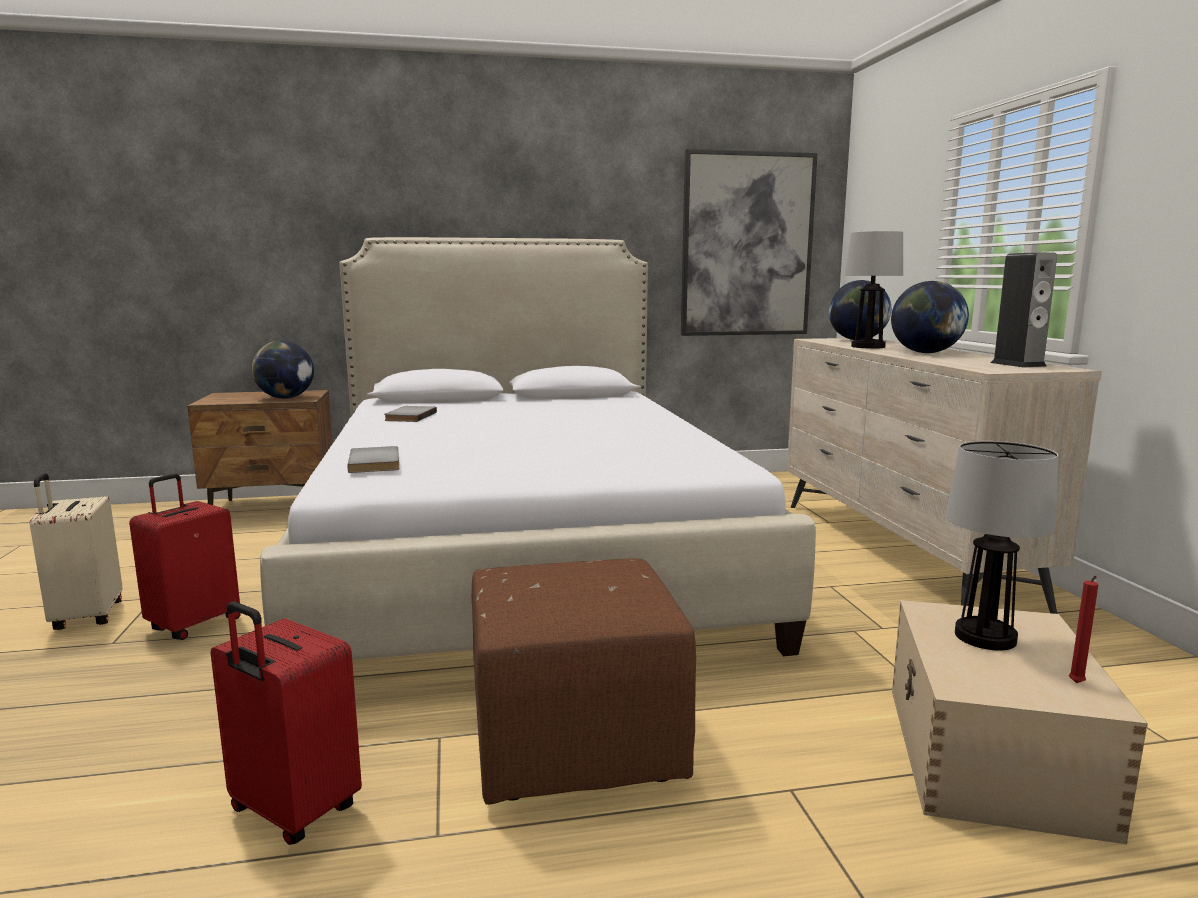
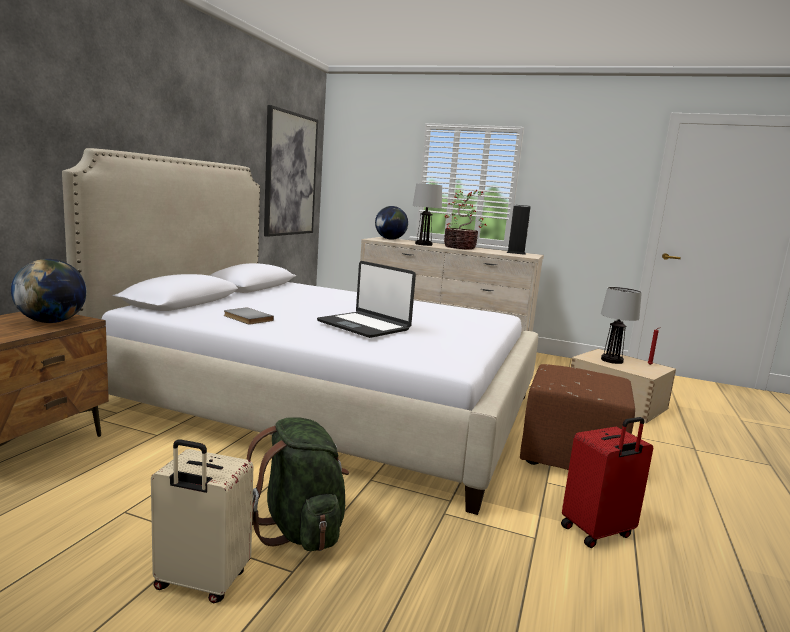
camera: 60 degrees left, 0 degrees up
red suitcase [129,474,241,640] -> green backpack [246,417,349,551]
grey book [347,446,399,473] -> none
globe [891,281,969,353] -> potted plant [444,189,486,250]
none -> laptop [317,261,416,338]

